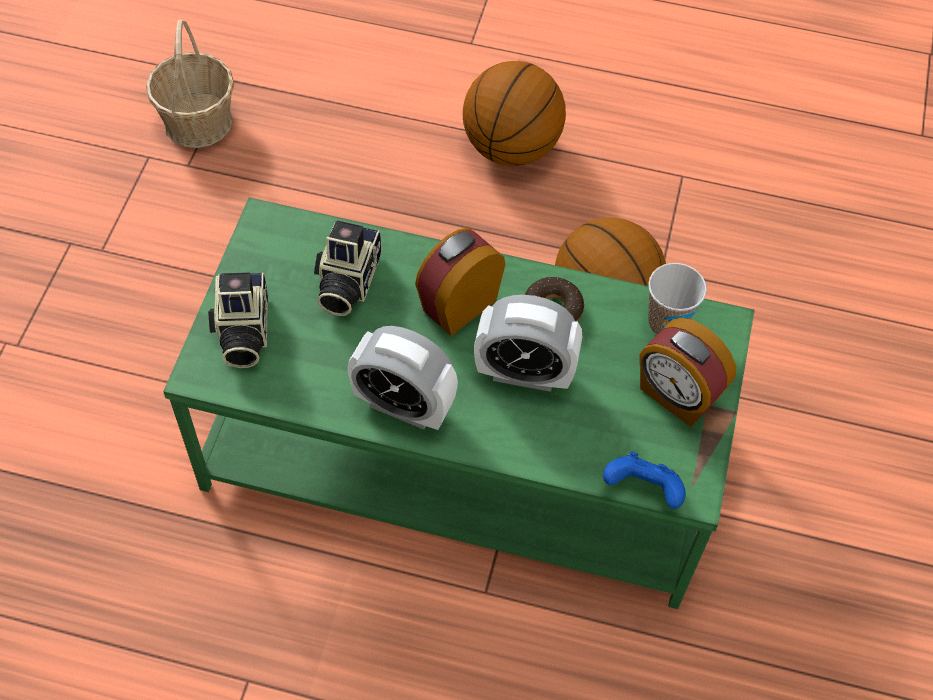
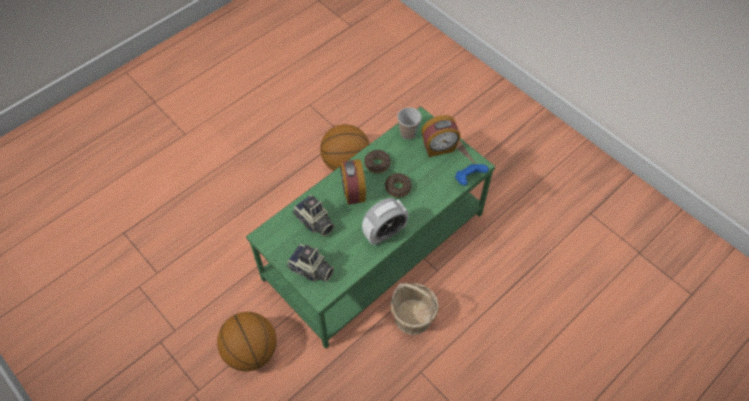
camera: 55 degrees left, 0 degrees up
basket [146,19,234,148] -> basket moved to [390,283,439,335]
basketball [463,61,566,166] -> basketball moved to [217,312,277,372]
alarm clock [474,295,582,392] -> donut [385,173,412,197]

